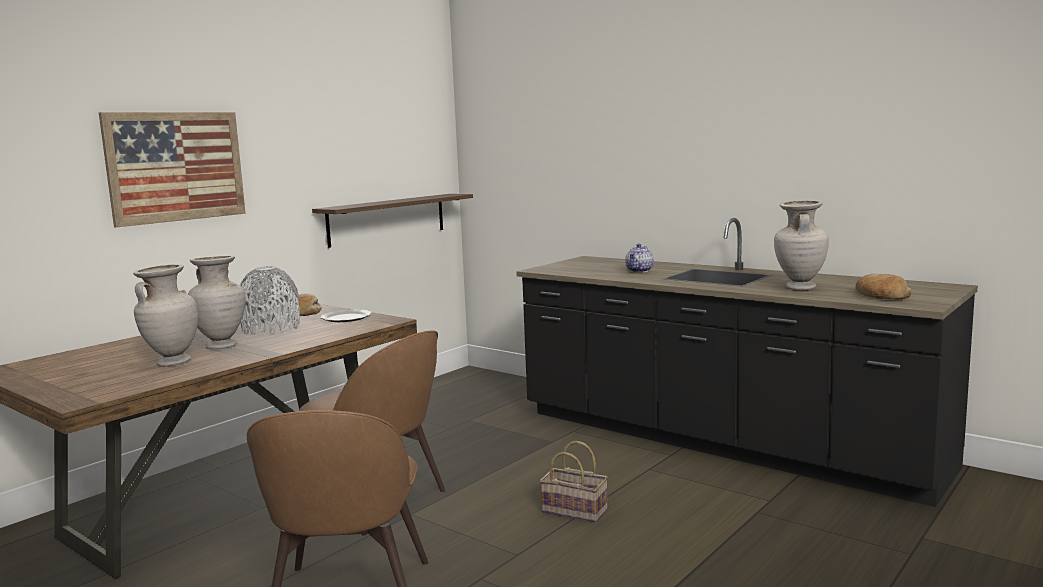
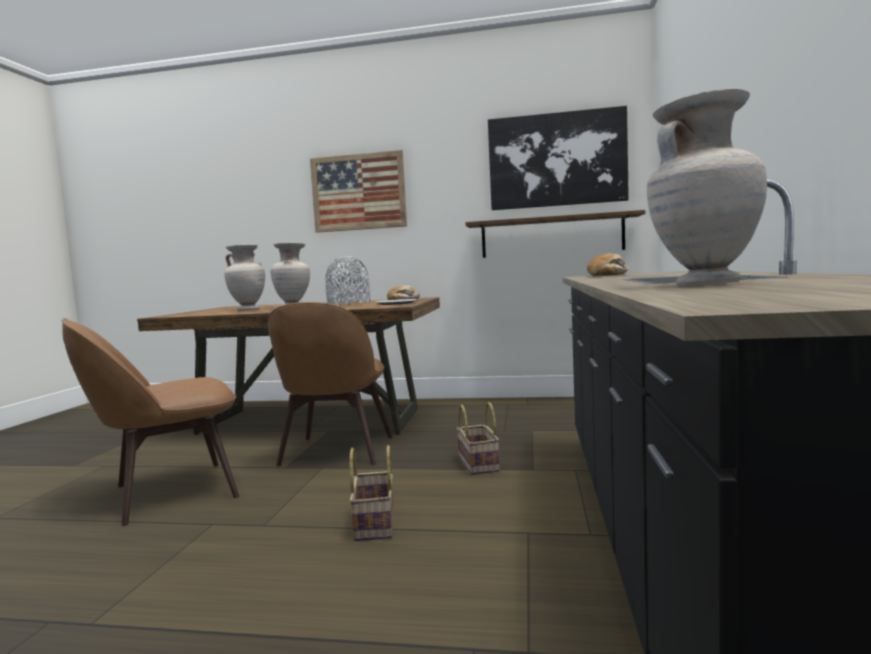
camera: 60 degrees right, 5 degrees down
teapot [625,244,654,272] -> none
bread [856,273,911,300] -> bread moved to [587,253,629,276]
none -> basket [457,402,500,475]
none -> picture [488,106,629,210]

